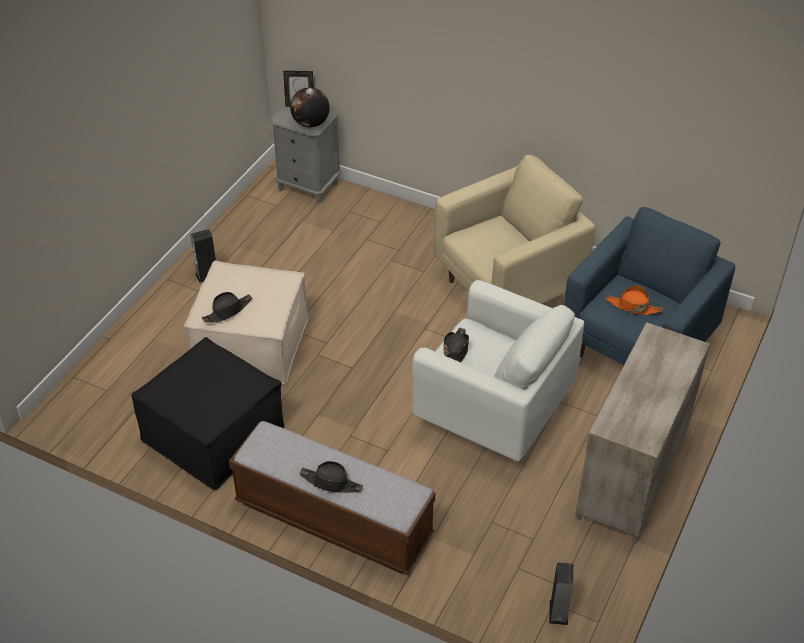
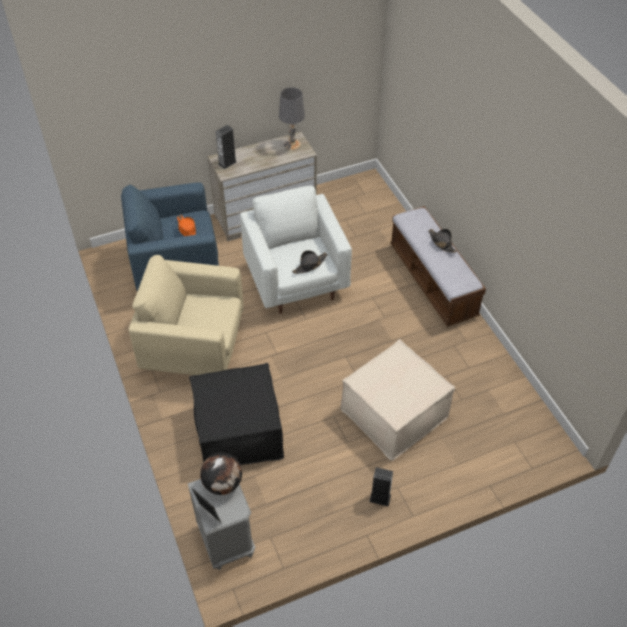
camera: 140 degrees left, 5 degrees up
black ottoman [131,337,284,490] -> black ottoman moved to [189,363,284,465]
black hat [202,292,252,323] -> none
speaker [549,562,574,625] -> speaker moved to [216,125,237,169]
none -> grey table lamp [279,87,305,150]

